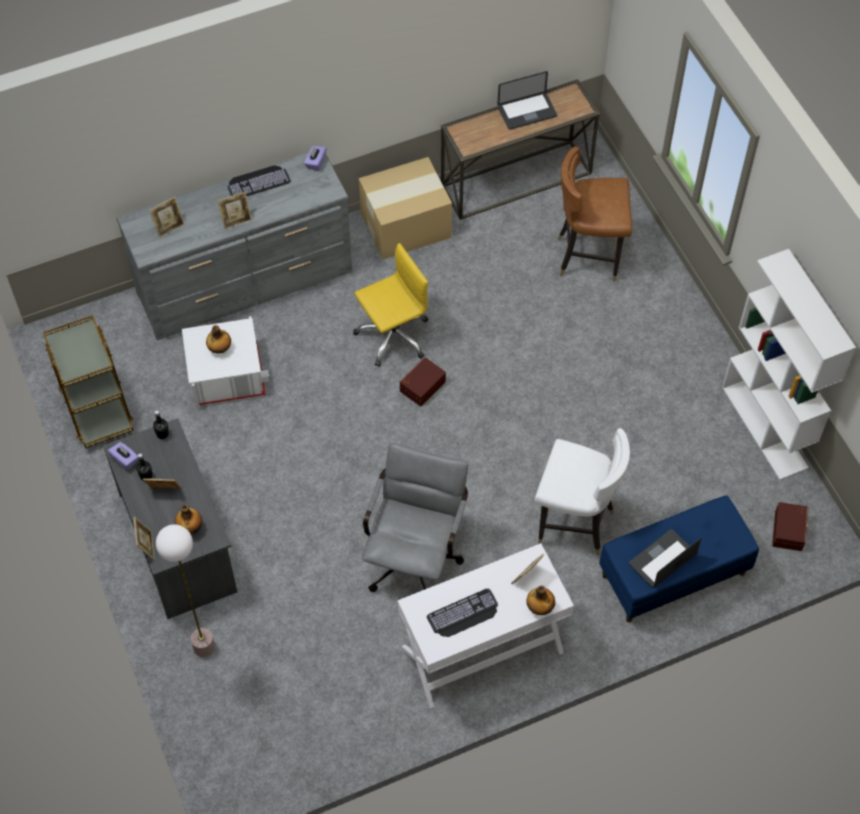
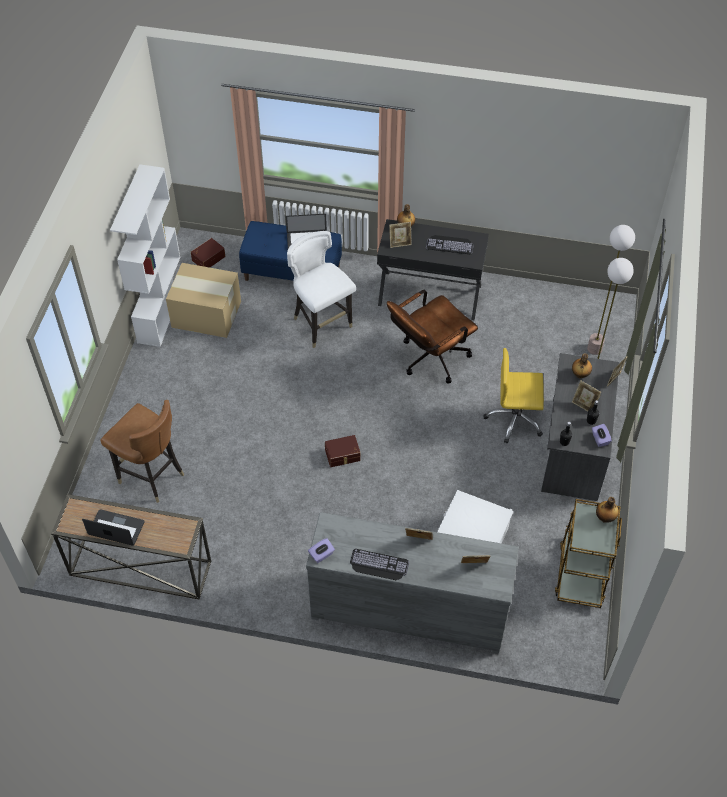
camera: 145 degrees left, 5 degrees down
bottle [206,325,231,354] -> bottle moved to [596,497,619,523]
yellow office chair [353,243,428,367] -> yellow office chair moved to [484,348,544,444]
cardboard box [359,157,452,259] -> cardboard box moved to [166,263,241,338]
grey office chair [362,443,468,592] -> brown office chair [387,290,478,384]
white desk [398,543,574,708] -> black desk [377,219,489,320]
none -> floor lamp [587,225,635,355]

